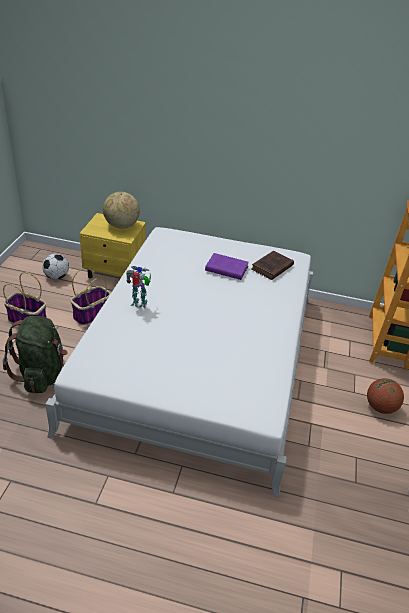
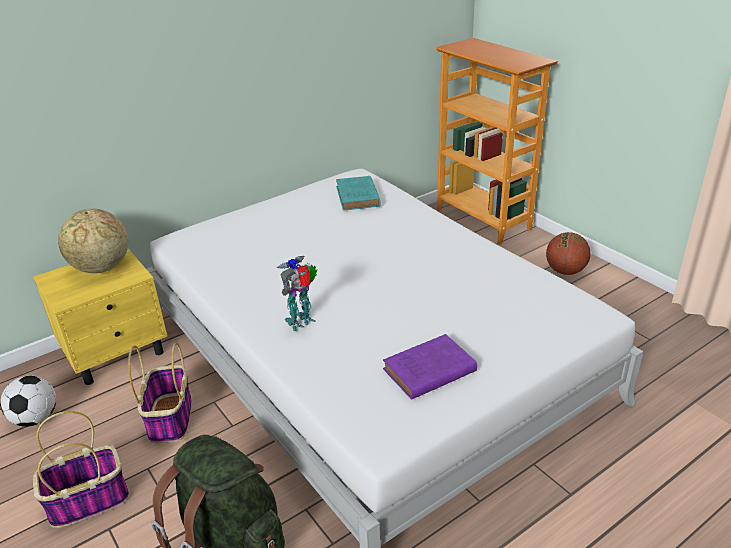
camera: 45 degrees left, 5 degrees down
purple book [205,253,249,280] -> purple book moved to [383,334,477,400]
brown book [252,251,294,280] -> turquoise book [336,176,381,210]

